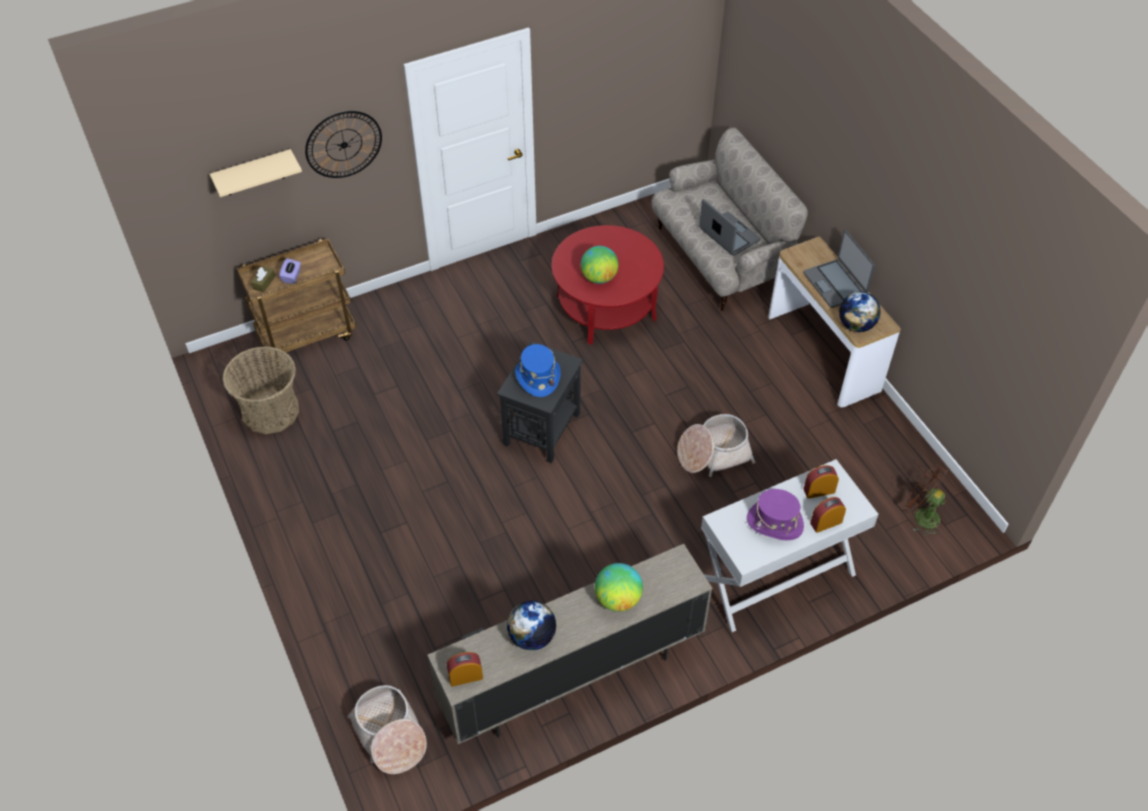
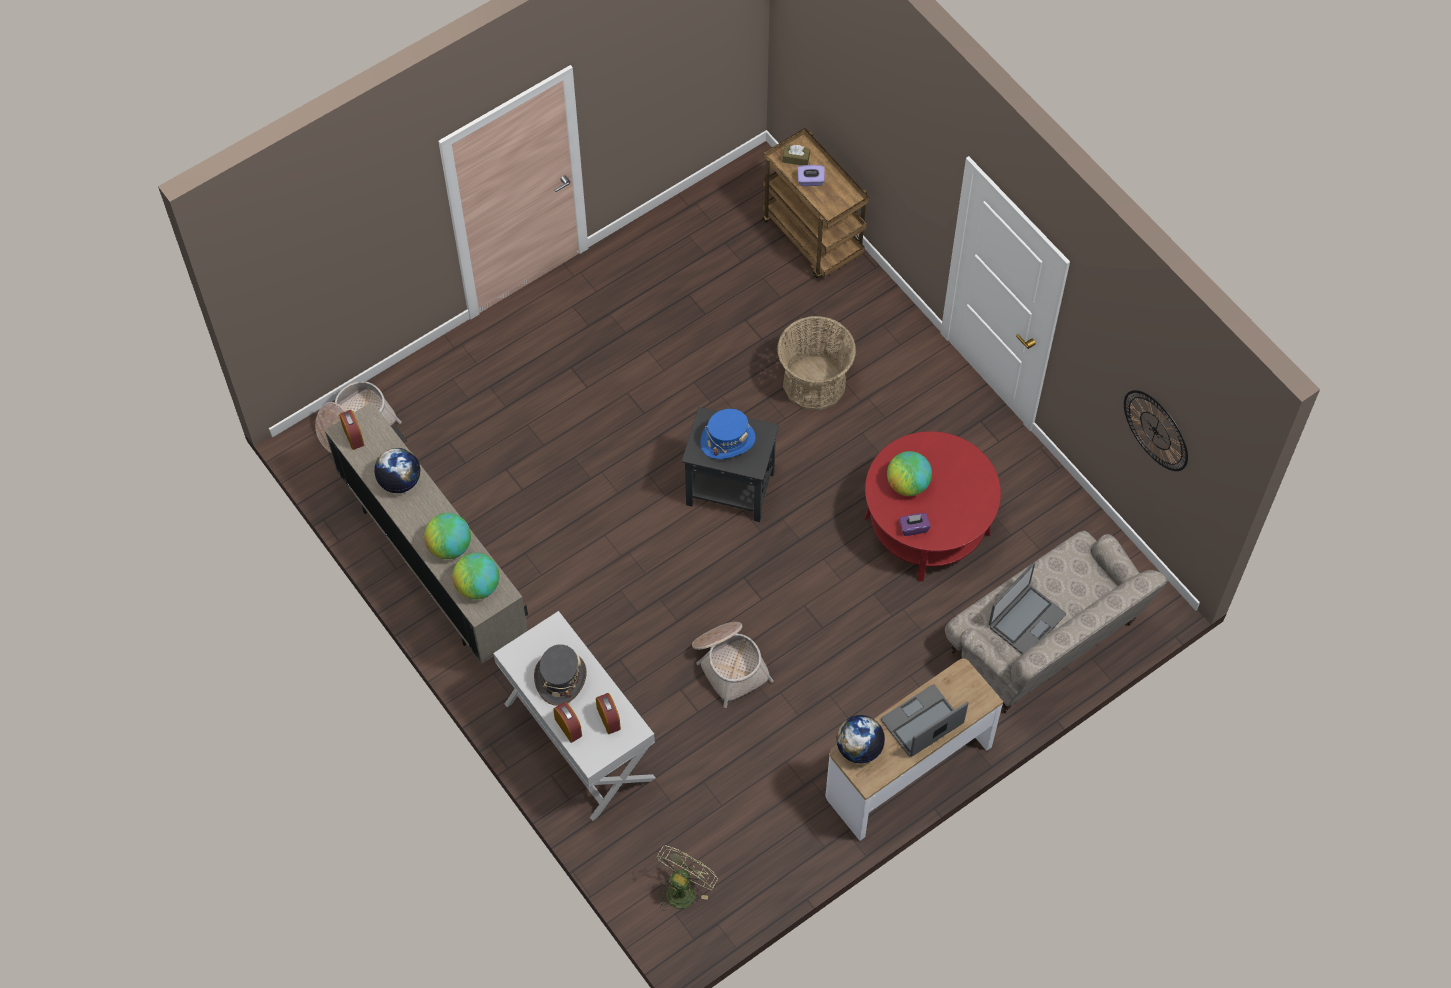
camera: 80 degrees right, 10 degrees up
beige shelf [210,149,302,197] -> none
basket [222,346,299,434] -> basket moved to [777,316,856,411]
wall clock [305,111,382,178] -> wall clock moved to [1124,390,1188,471]
purple hat [747,489,804,540] -> grey hat [534,644,587,706]
brown fan [904,465,948,536] -> green fan [656,845,718,911]
none -> globe [452,553,499,600]
none -> purple tissue box [899,513,931,536]

